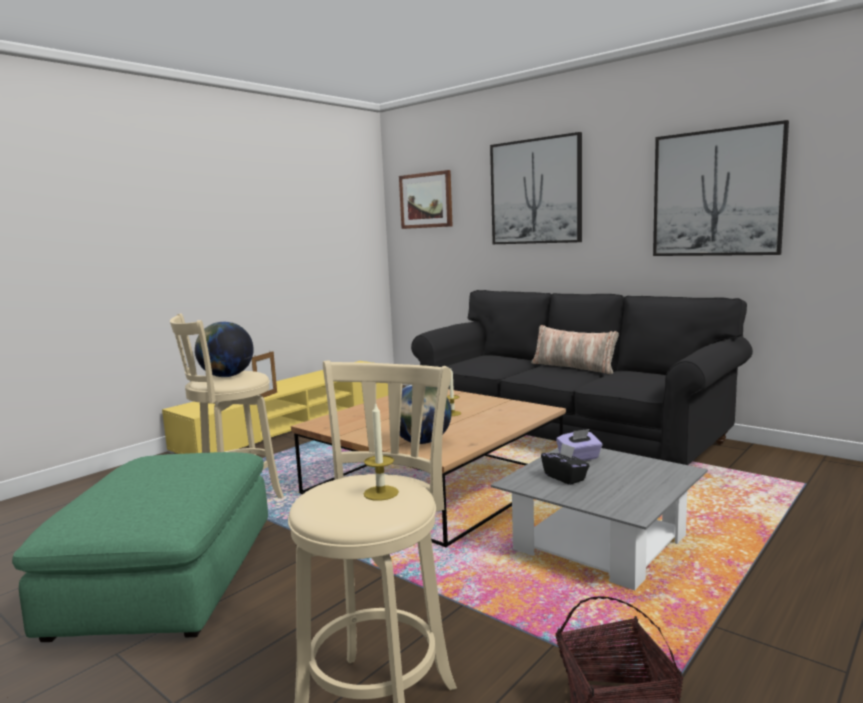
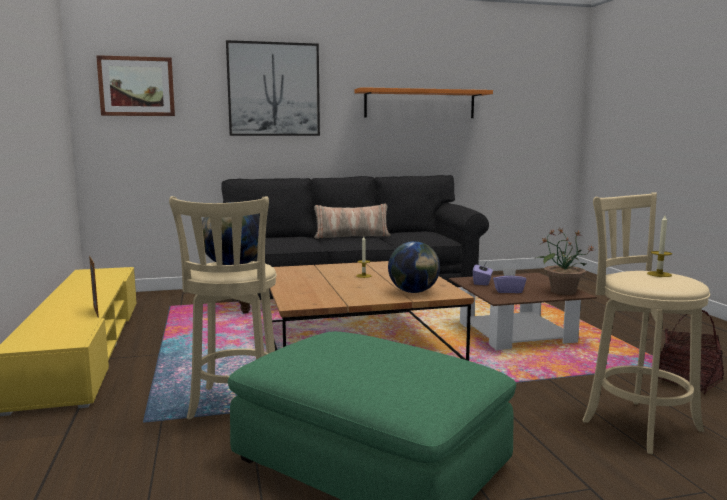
camera: 55 degrees left, 0 degrees up
grey coffee table [491,448,708,590] -> brown coffee table [449,273,597,350]
black tissue box [541,443,590,485] -> purple tissue box [493,268,526,293]
picture [653,120,789,256] -> orange shelf [354,87,493,118]
none -> potted plant [534,228,593,295]

